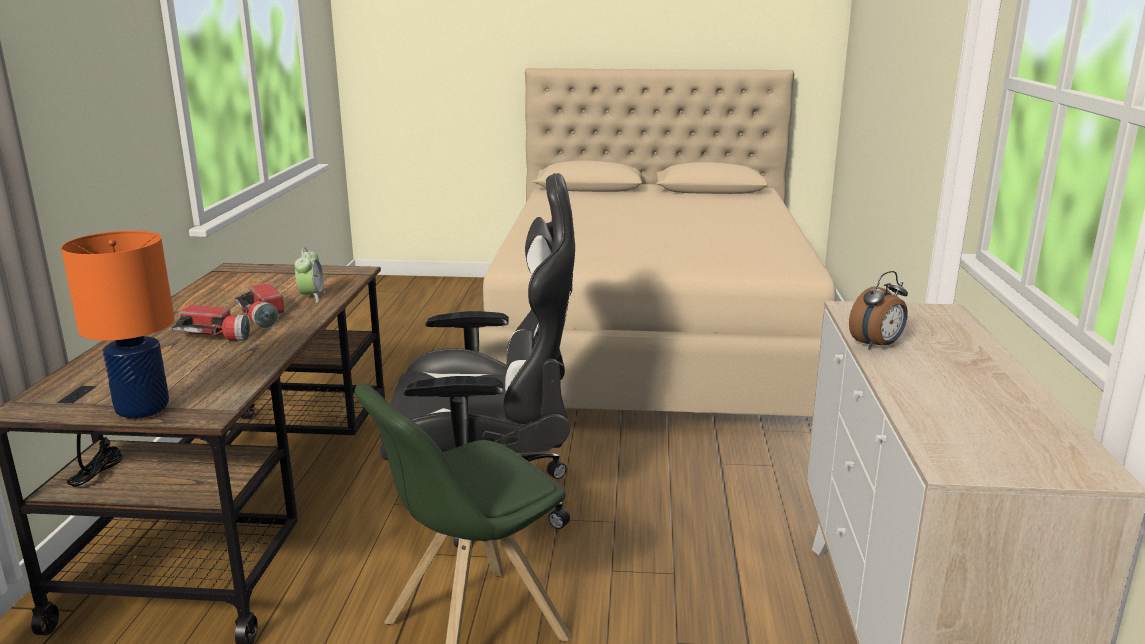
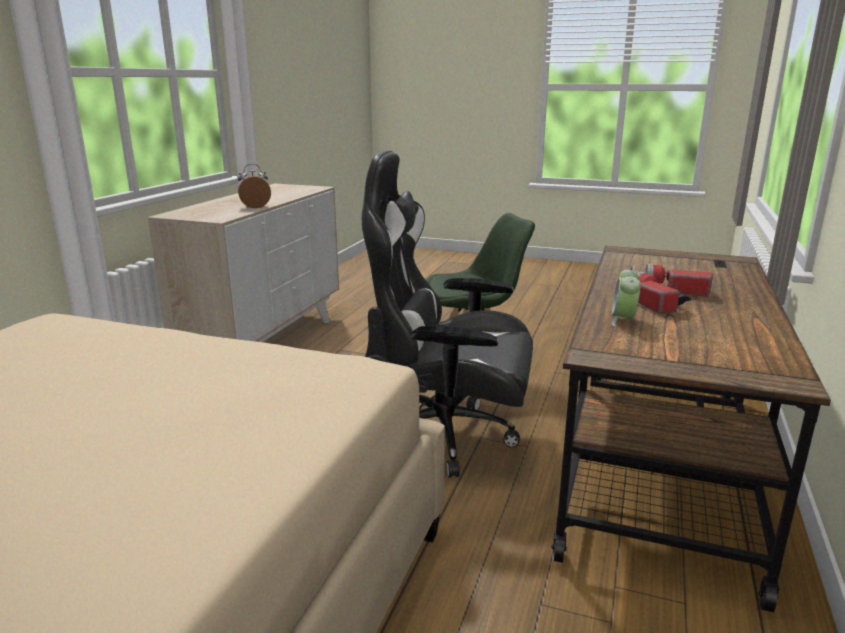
camera: 165 degrees left, 0 degrees up
orange table lamp [61,231,175,419] -> none

